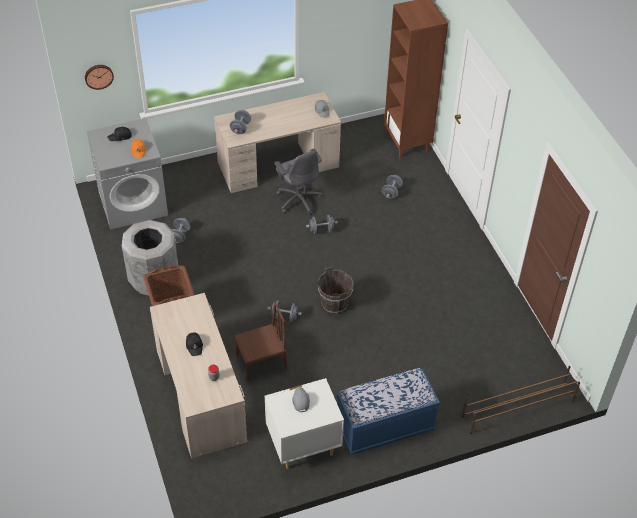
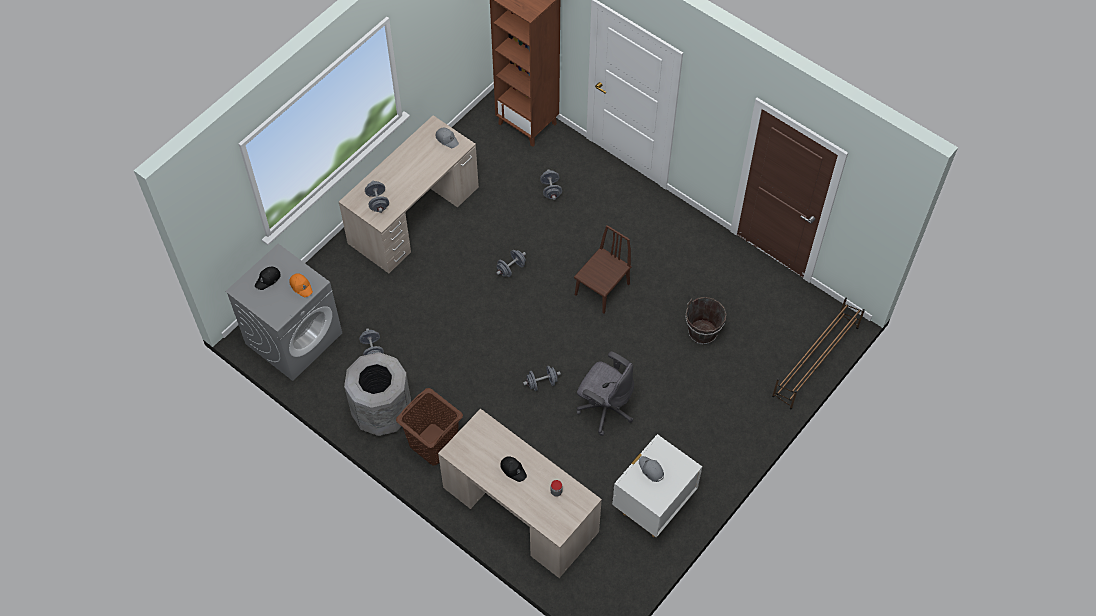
camera: 30 degrees left, 10 degrees up
wall clock [85,65,114,90] -> none
brown chair [234,302,287,382] -> brown chair moved to [574,225,632,314]
grey office chair [274,149,322,215] -> grey office chair moved to [577,351,634,436]
brown bucket [318,267,354,314] -> brown bucket moved to [686,297,726,345]
blue bench [337,368,440,454] -> none

